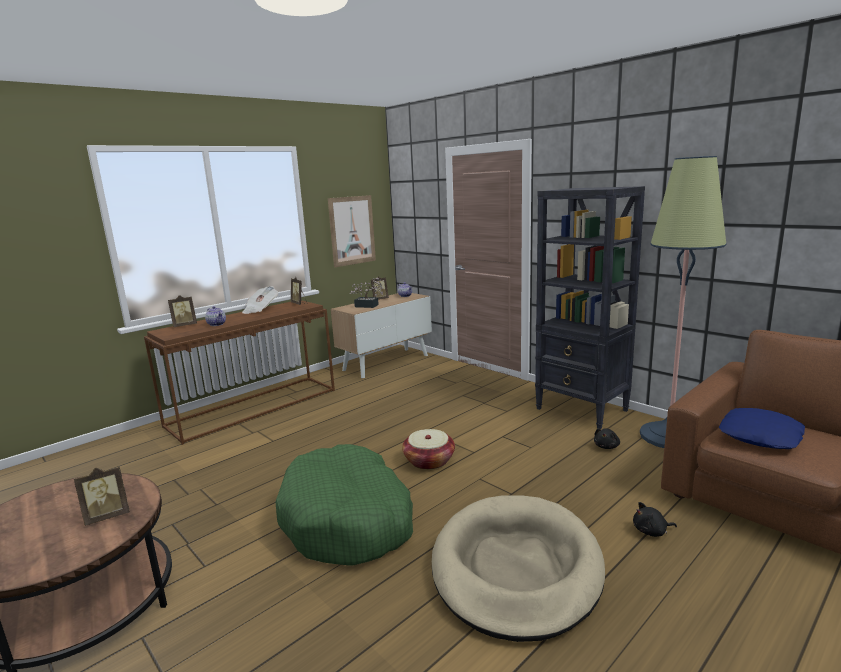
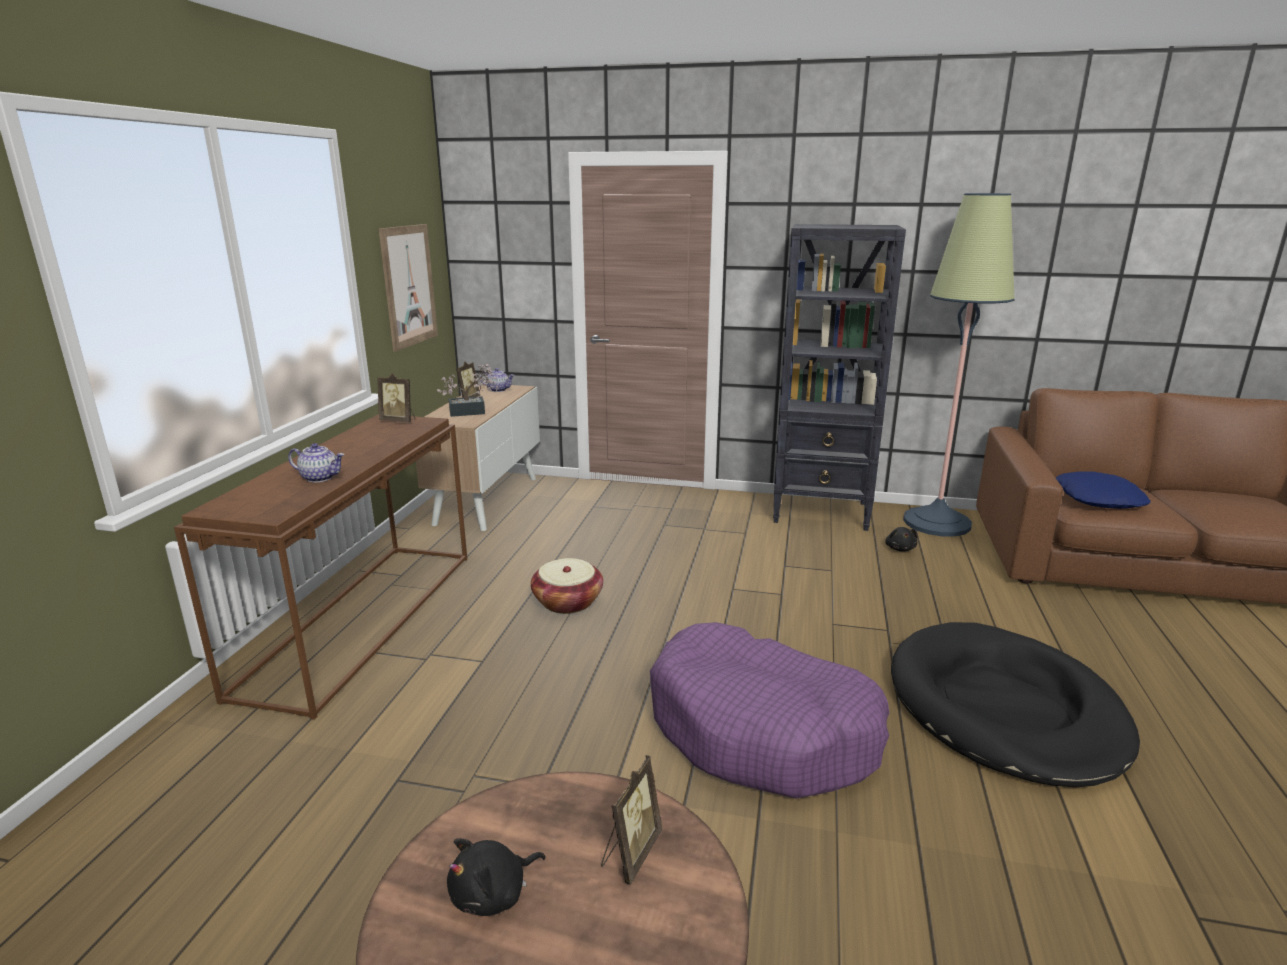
camera: 35 degrees left, 5 degrees up
picture frame [168,295,197,327] -> none
newspaper [242,286,278,314] -> none
green dog bed [276,444,413,566] -> purple dog bed [650,622,889,799]
basket [402,429,455,470] -> basket moved to [531,558,603,614]
beige dog bed [432,495,605,642] -> black dog bed [891,622,1140,787]
black plush toy [633,502,677,537] -> black plush toy moved to [447,838,545,916]

